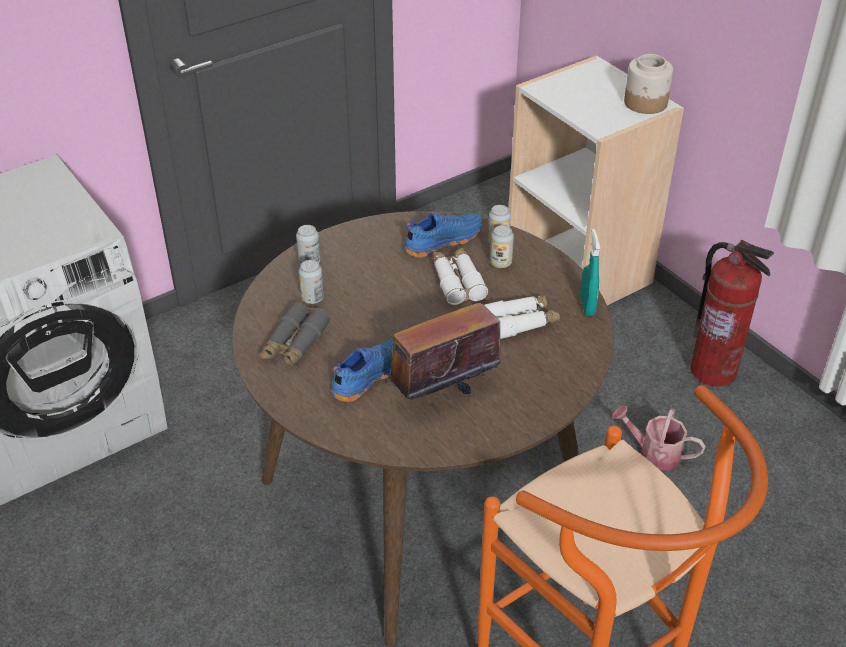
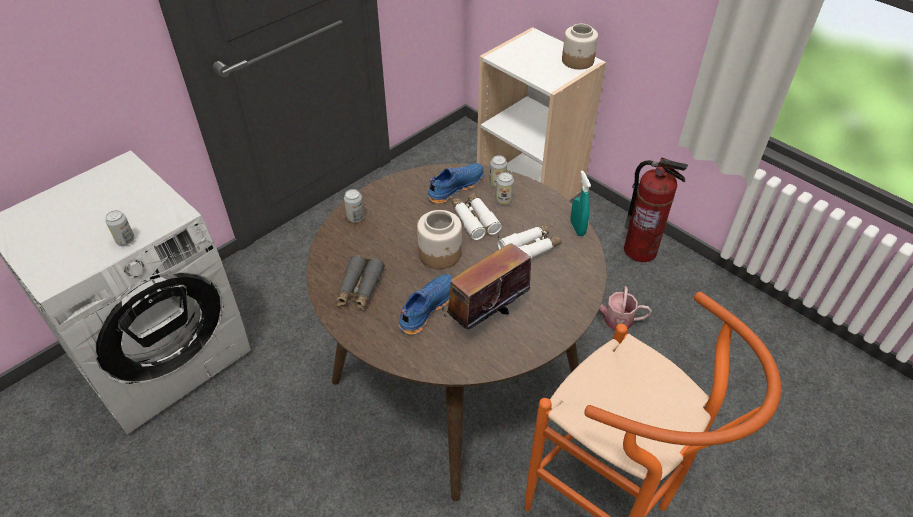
camera: 10 degrees left, 5 degrees up
can [299,260,324,304] -> can moved to [105,210,135,245]
none -> jar [417,210,462,269]

